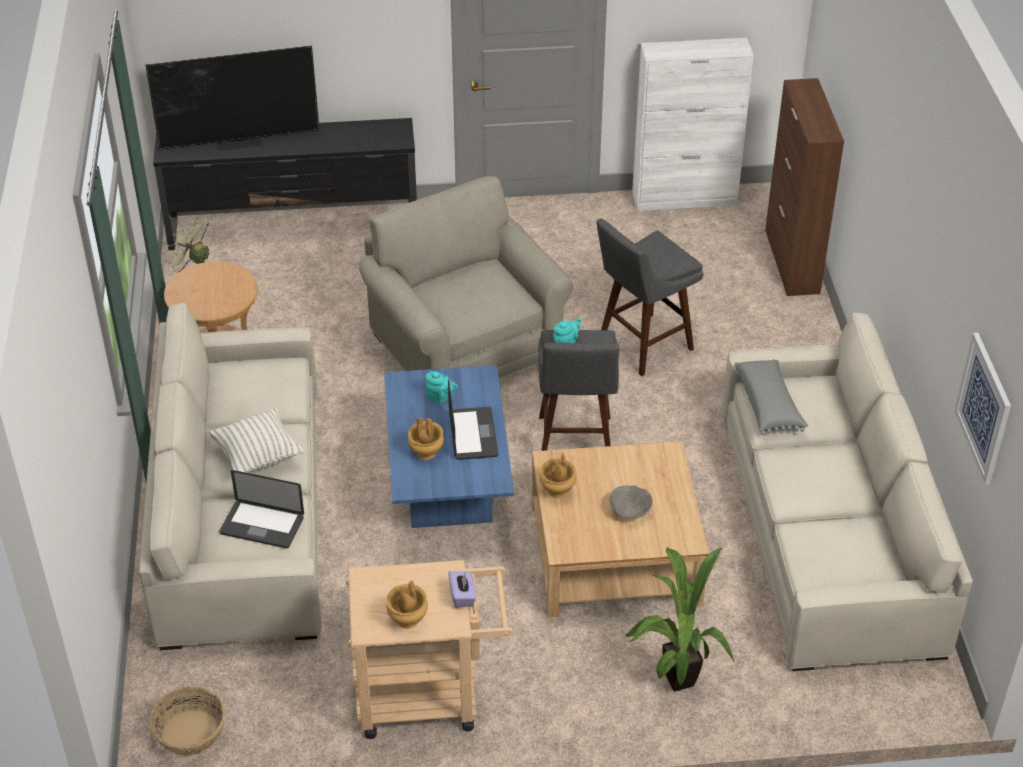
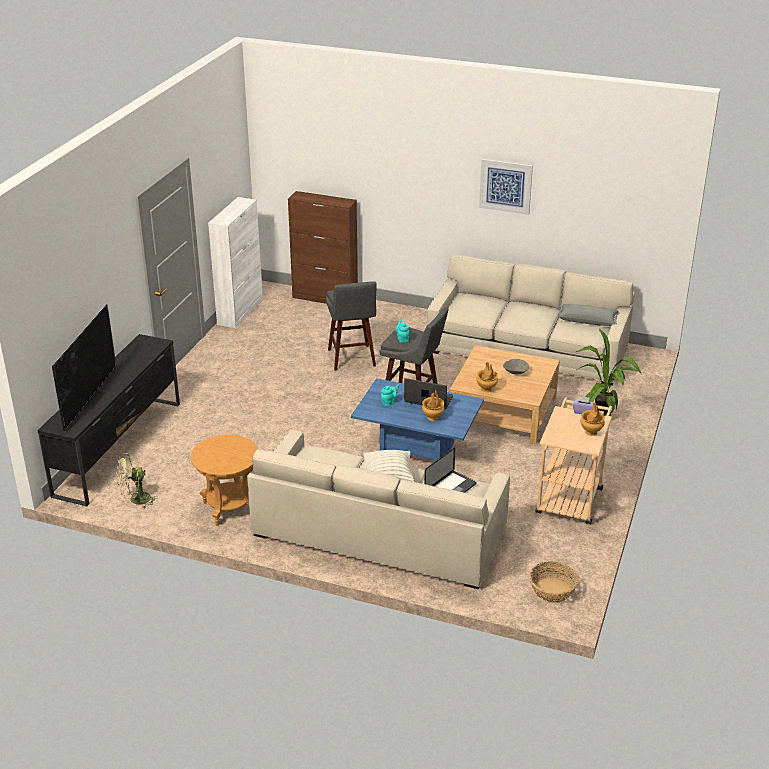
camera: 65 degrees left, 10 degrees down
beige armchair [359,176,573,379] -> none
grey pillow [735,359,808,435] -> grey pillow moved to [557,304,620,326]
picture [954,333,1011,484] -> picture moved to [479,159,533,215]

